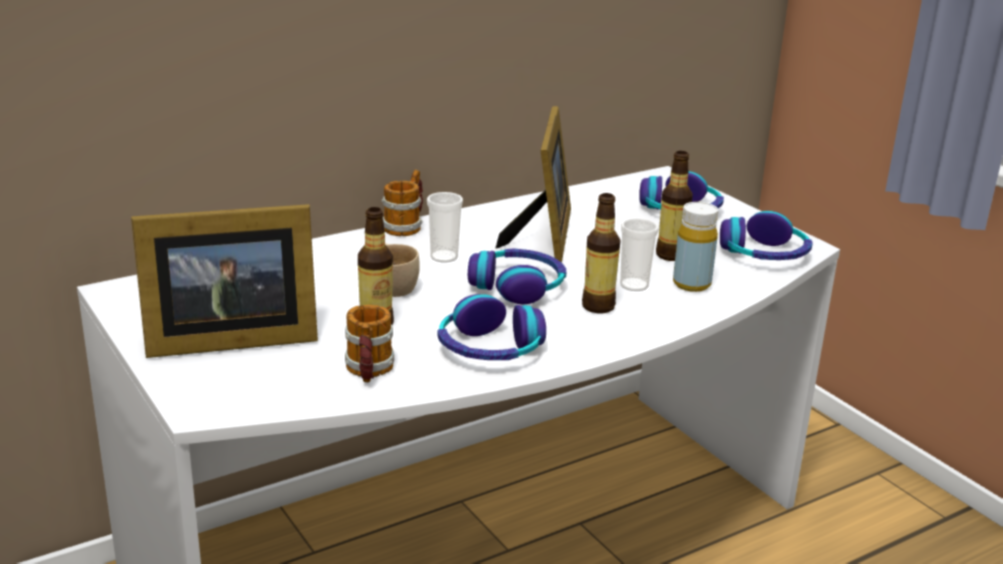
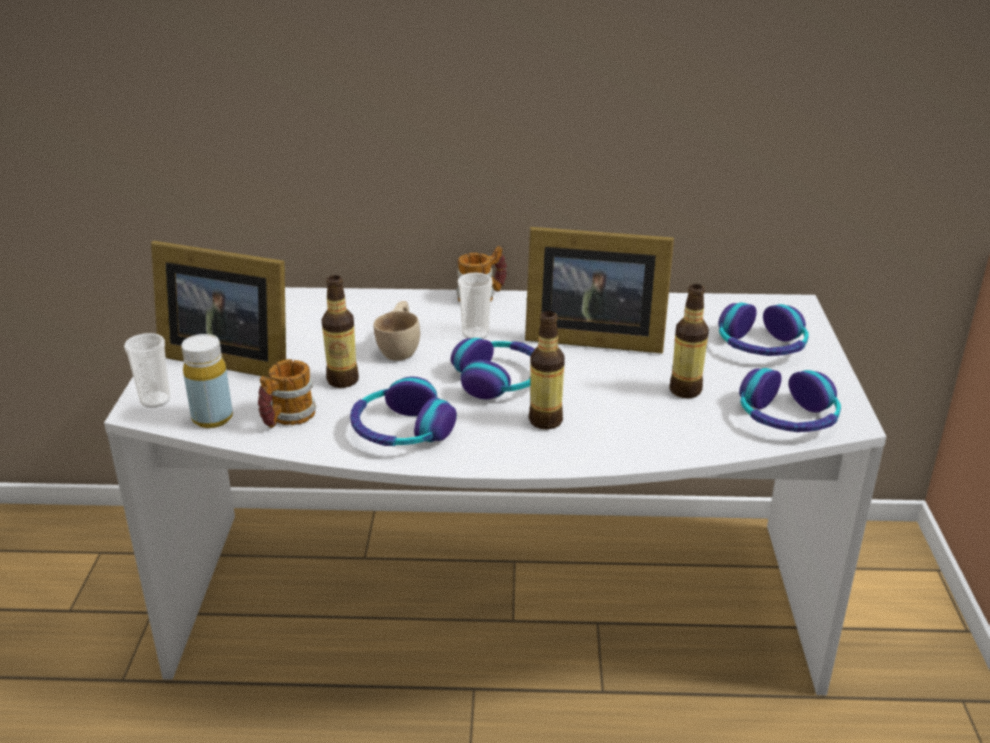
camera: 35 degrees right, 5 degrees up
picture frame [496,106,571,262] -> picture frame turned 60 degrees clockwise [525,227,674,354]
cup [620,218,659,291] -> cup moved to [124,333,170,408]
yellow bottle [673,202,718,292] -> yellow bottle moved to [181,334,233,428]

